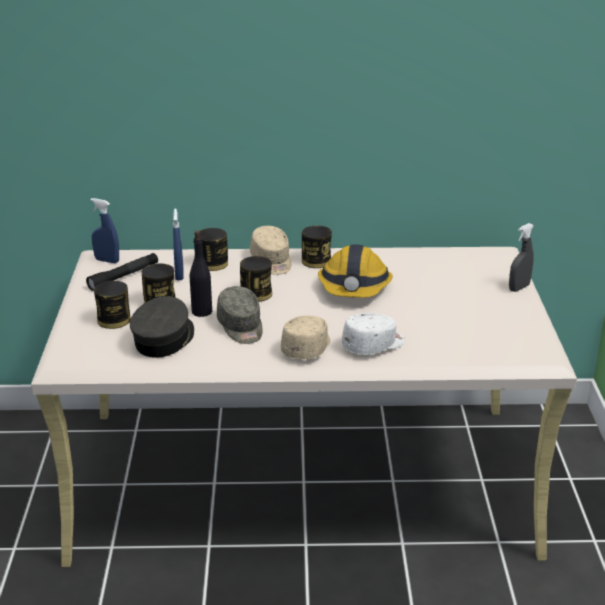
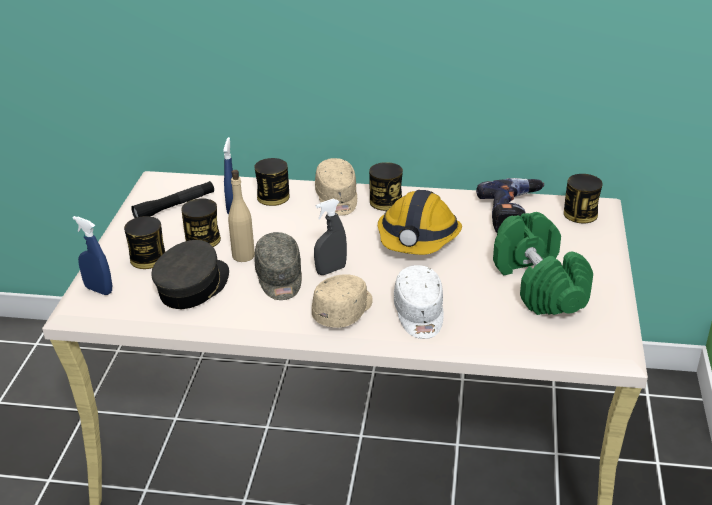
camera: 10 degrees right, 5 degrees up
blue spray bottle [90,198,119,263] -> blue spray bottle moved to [73,216,112,295]
black bottle [190,230,212,317] -> beige bottle [228,170,255,262]
can [240,256,272,302] -> can moved to [564,174,603,223]
white cap [342,313,405,355] -> white cap turned 105 degrees clockwise [394,265,444,339]
grey spray bottle [509,223,534,292] -> grey spray bottle moved to [314,199,347,275]
none -> power drill [476,178,544,233]
none -> green dumbbell [493,212,593,315]

